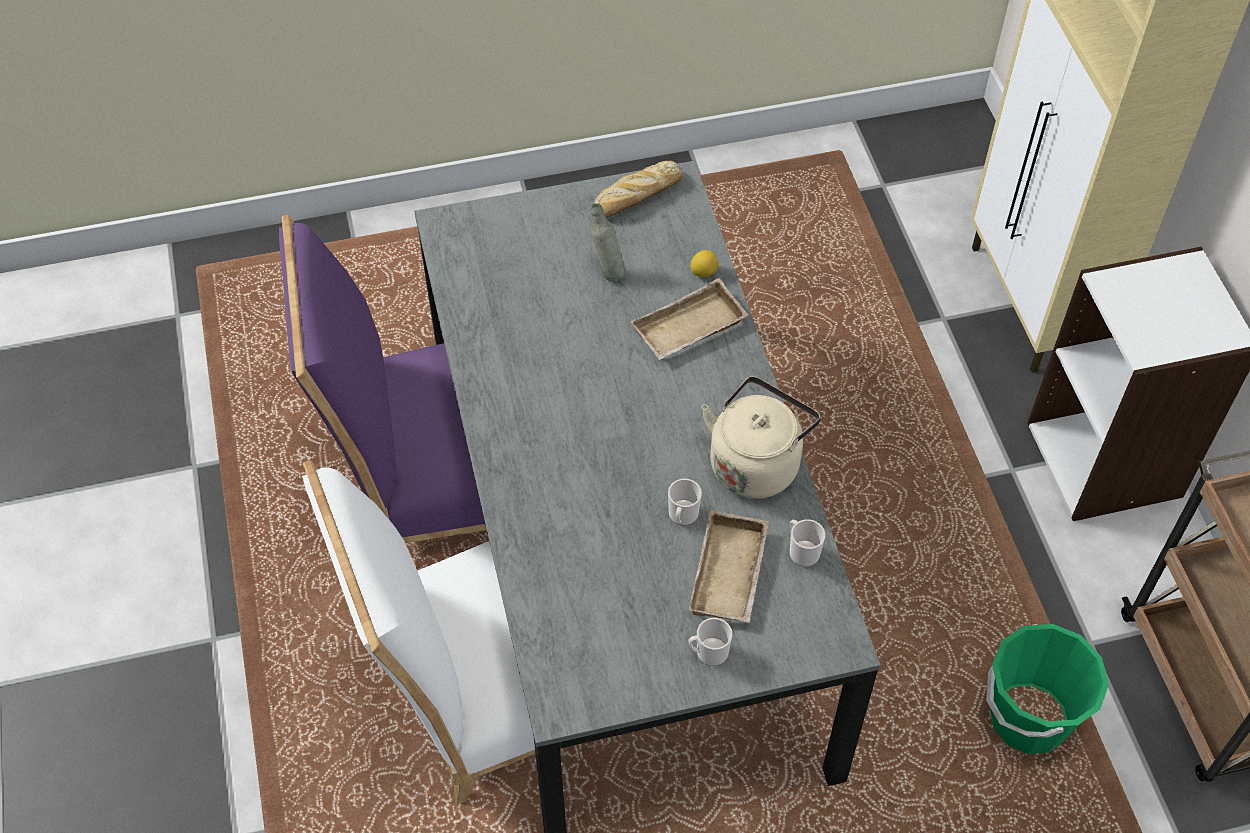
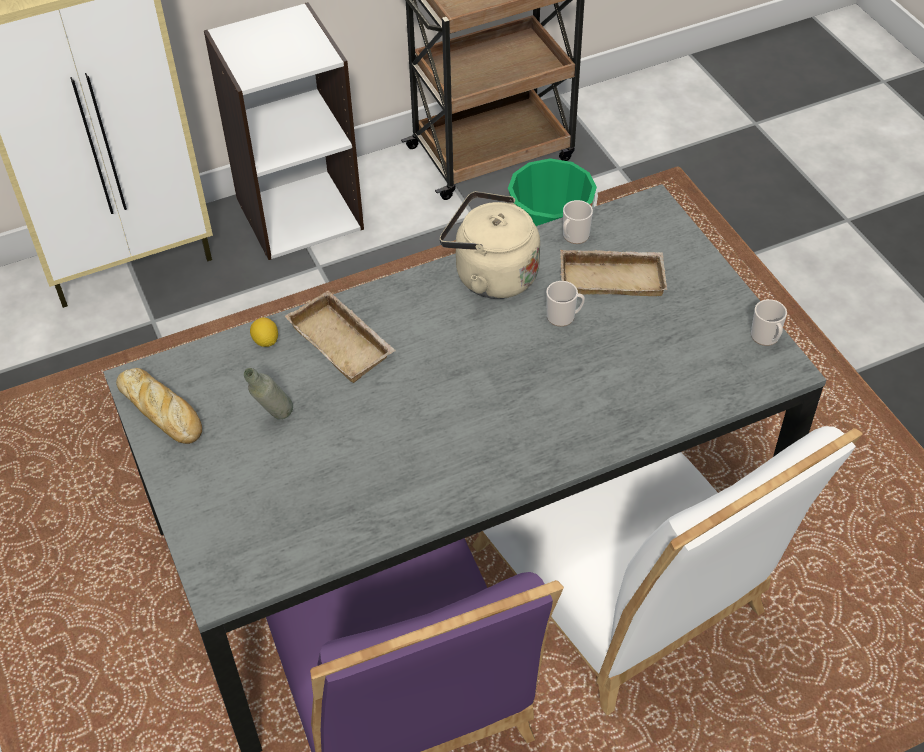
camera: 100 degrees left, 5 degrees down
mug [689,618,732,666] -> mug moved to [751,299,787,346]

